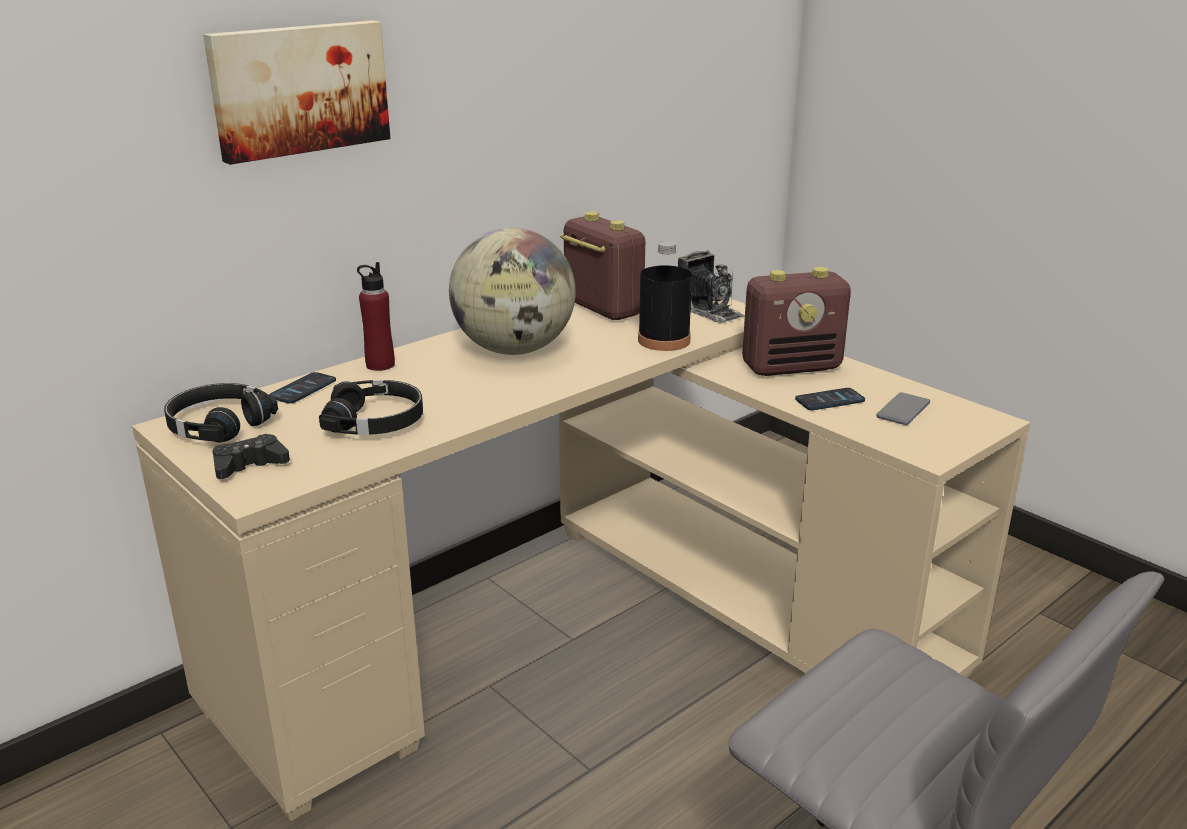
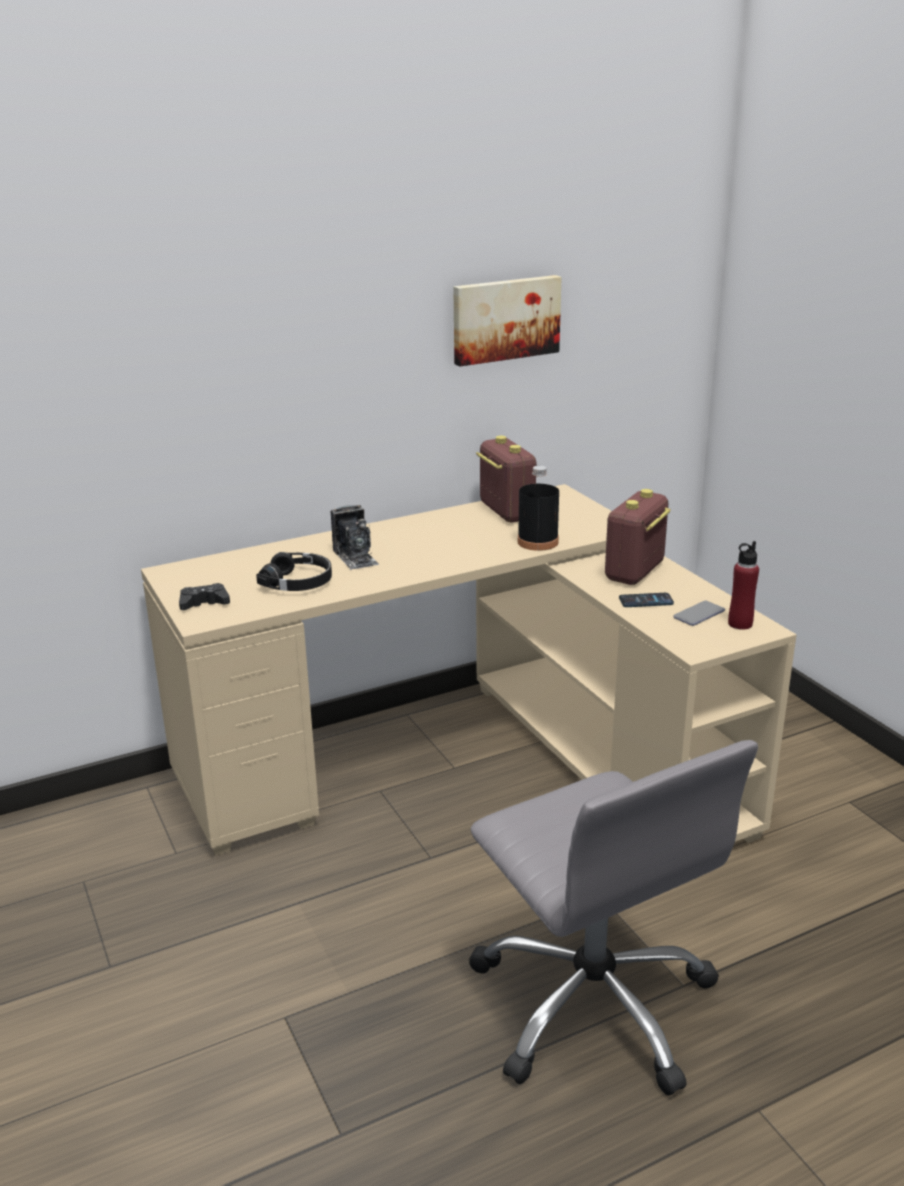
camera: 15 degrees right, 0 degrees up
black headphones [164,383,278,443] -> none
picture [203,20,390,165] -> picture moved to [453,275,562,367]
phone [269,372,336,404] -> none
red bottle [357,262,395,371] -> red bottle moved to [728,541,759,630]
globe [449,228,576,355] -> none
camera [678,250,745,324] -> camera moved to [331,505,379,570]
radio [742,267,851,376] -> radio turned 120 degrees clockwise [605,489,671,585]

